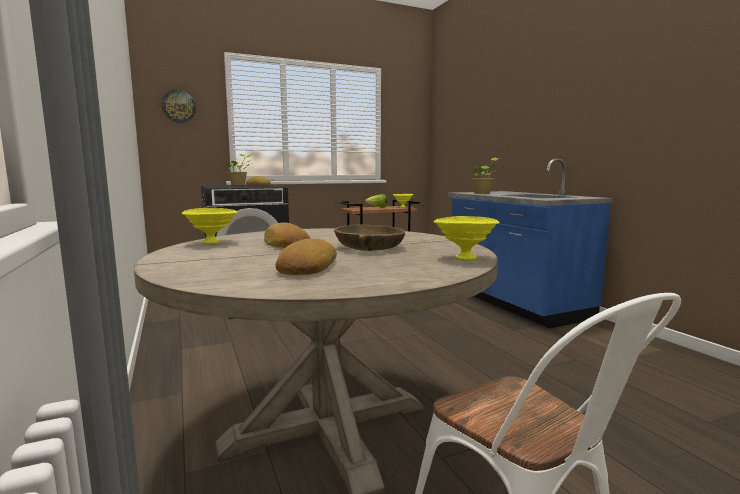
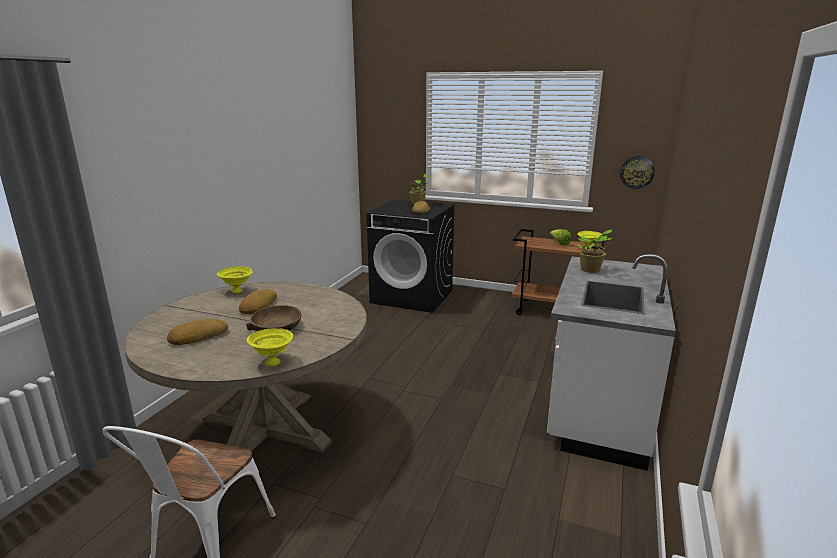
camera: 45 degrees right, 10 degrees up
wall clock [161,90,196,123] -> wall clock moved to [620,156,655,189]
blue counter [448,159,613,329] -> white counter [547,254,676,471]

